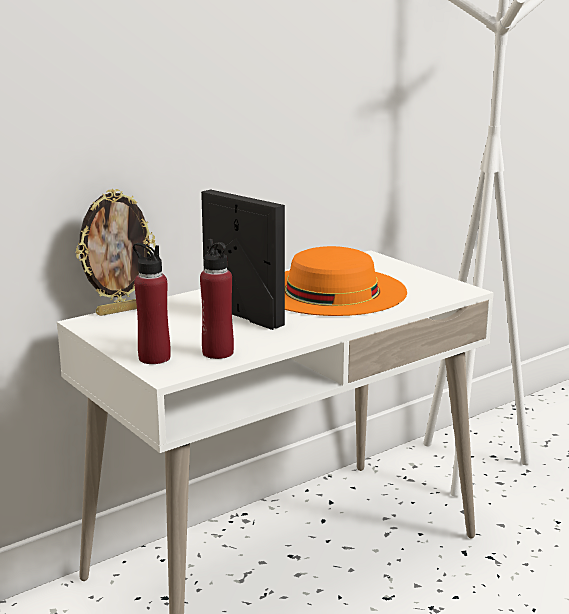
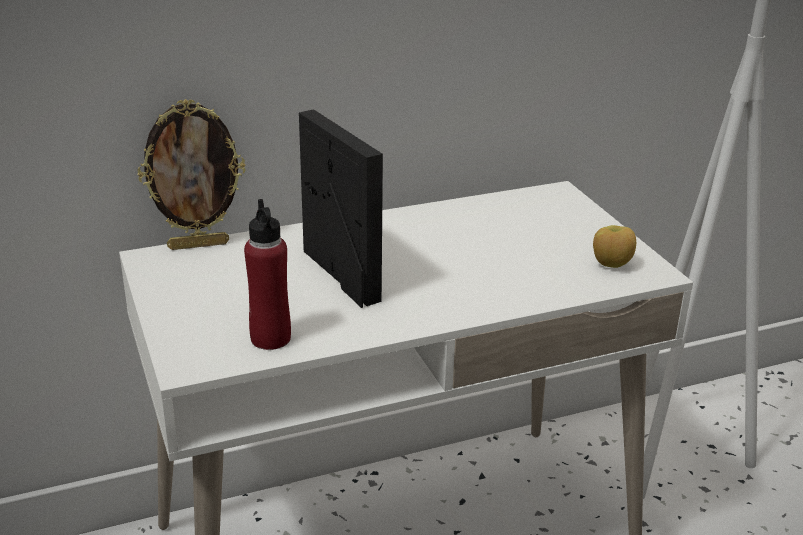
camera: 15 degrees right, 10 degrees up
red bottle [133,243,171,364] -> none
orange hat [285,246,407,316] -> none
none -> apple [593,225,636,268]

